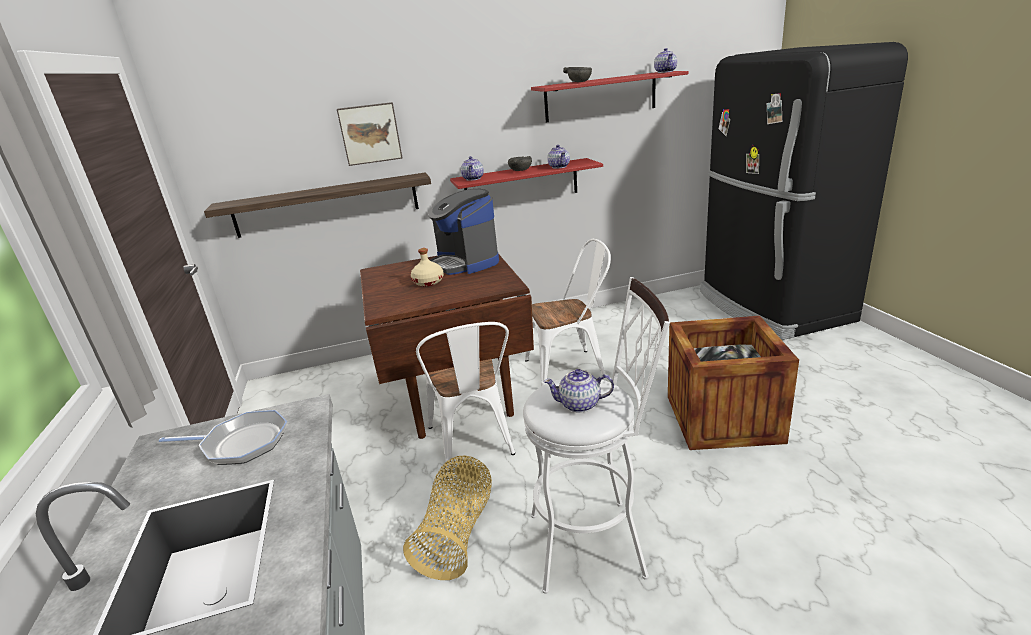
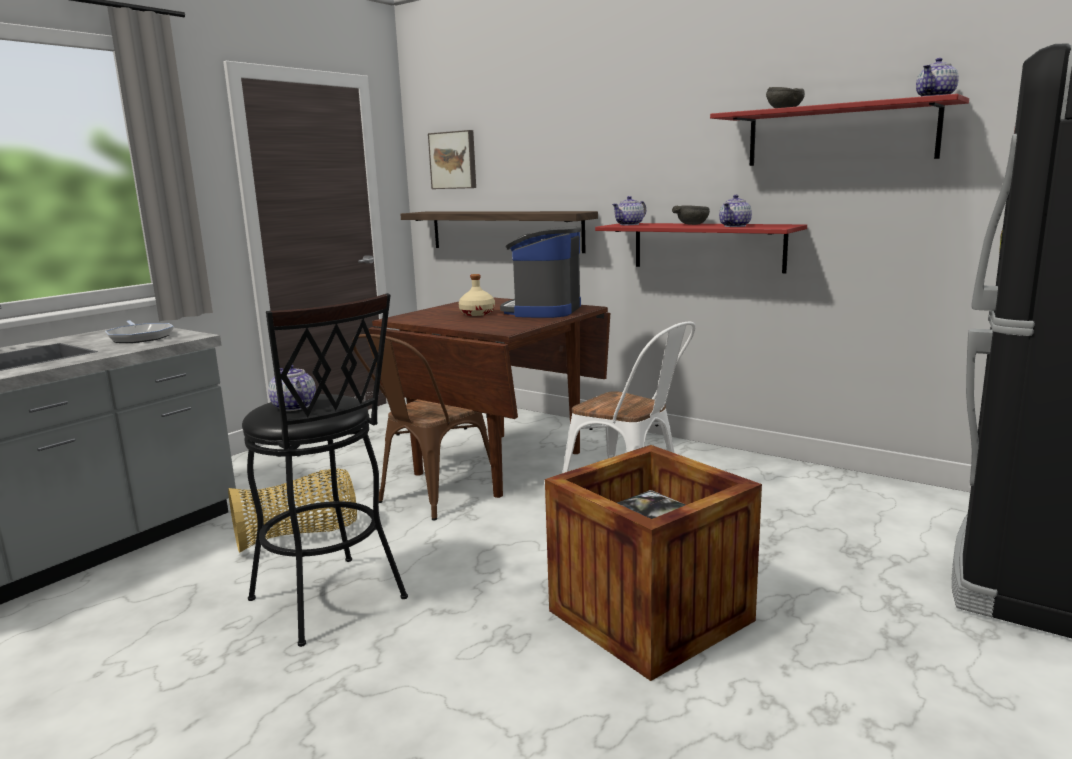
camera: 50 degrees right, 10 degrees down
picture [337,102,403,166] -> picture moved to [428,130,476,189]
white chair [416,322,515,472] -> brown chair [352,334,491,521]
white stool [523,277,670,594] -> black stool [242,293,408,647]

